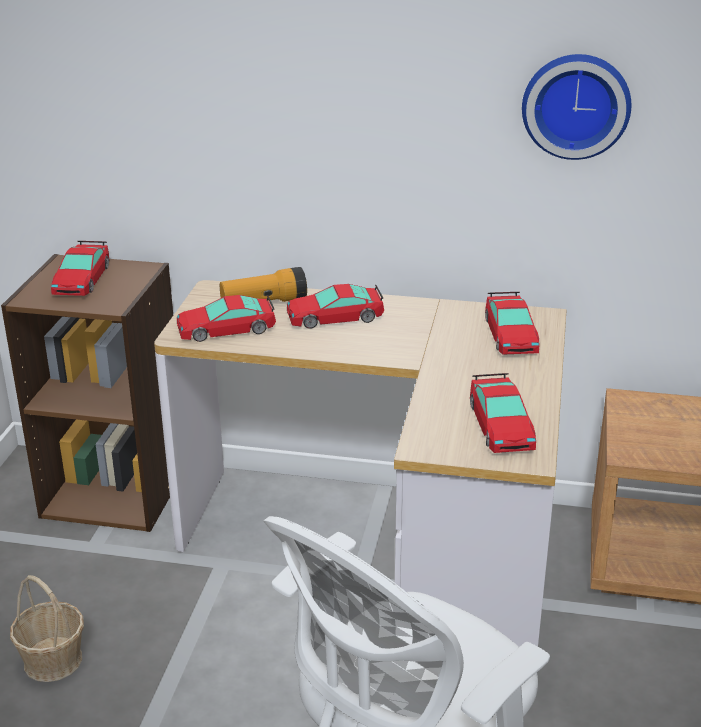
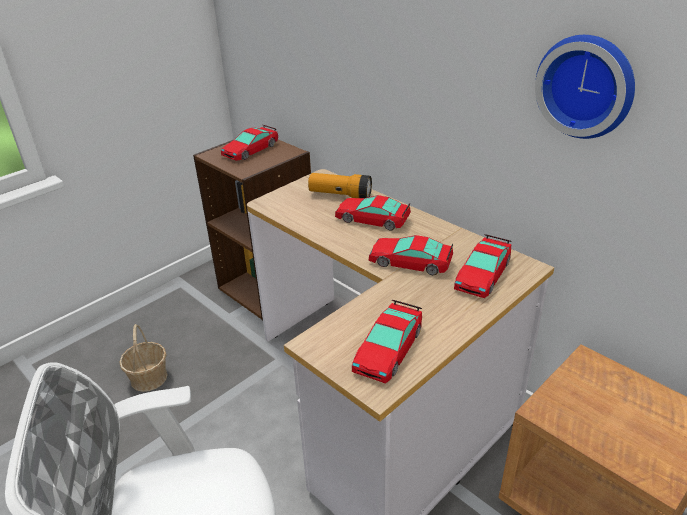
camera: 35 degrees right, 5 degrees up
toy car [177,295,276,342] -> toy car moved to [369,235,453,275]

